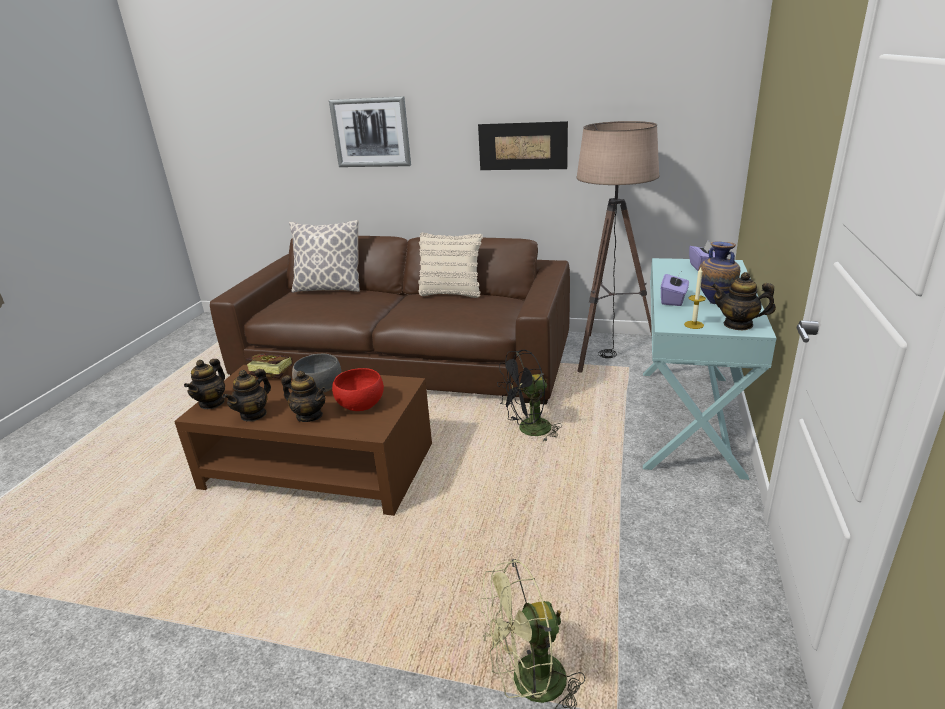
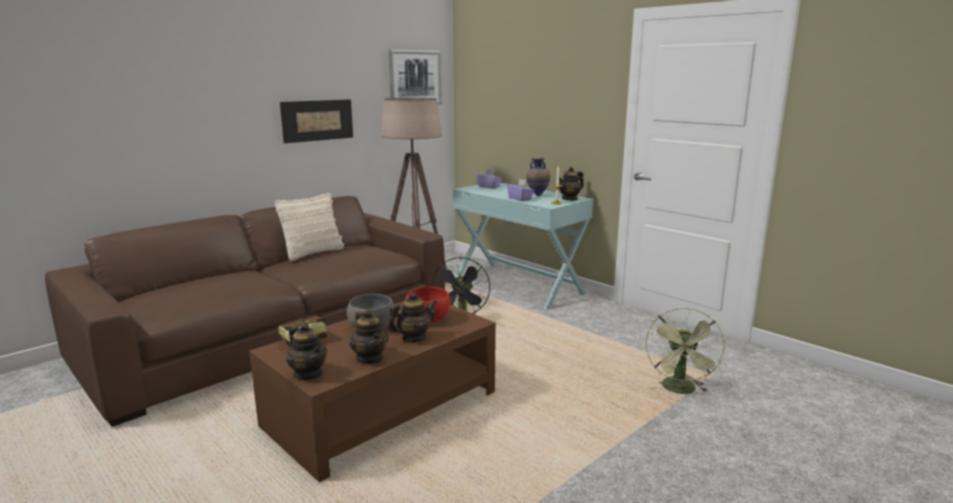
camera: 60 degrees left, 10 degrees down
pillow [289,220,360,293] -> none
picture [329,96,411,167] -> picture moved to [388,49,442,104]

